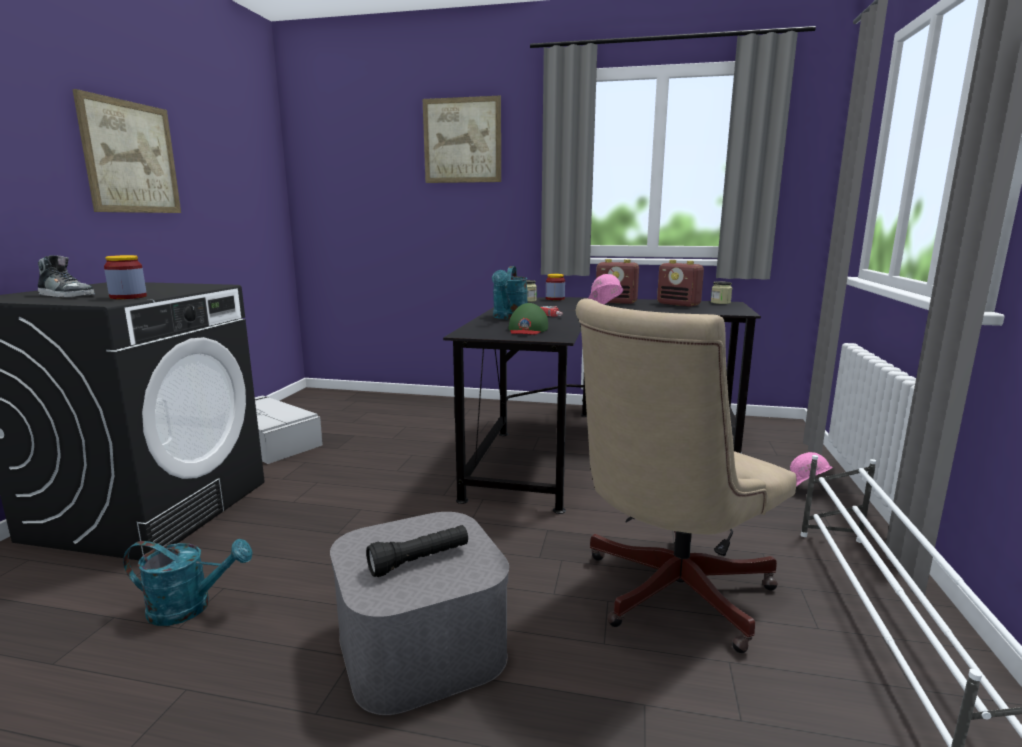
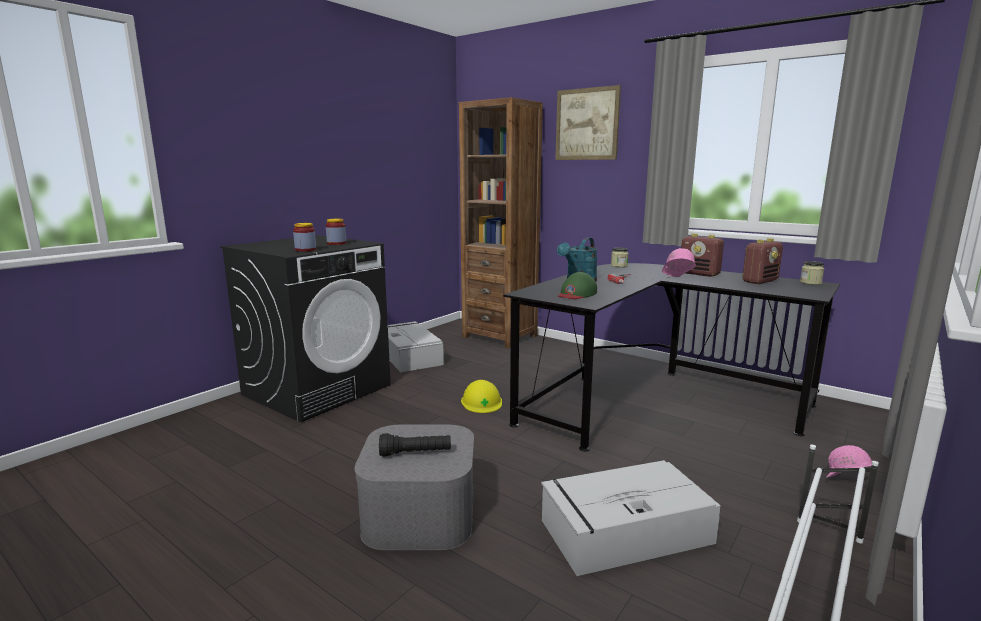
camera: 25 degrees right, 0 degrees up
shoe [38,255,95,297] -> none
picture [72,89,181,213] -> none
turquoise watering can [123,539,253,626] -> none
jar [546,274,565,300] -> jar moved to [326,219,347,245]
beige office chair [576,298,796,653] -> grey storage box [541,460,721,576]
radio [657,260,704,307] -> radio turned 105 degrees counterclockwise [743,238,783,284]
none -> brown bookcase [459,97,543,348]
none -> yellow hard hat [461,380,502,413]

